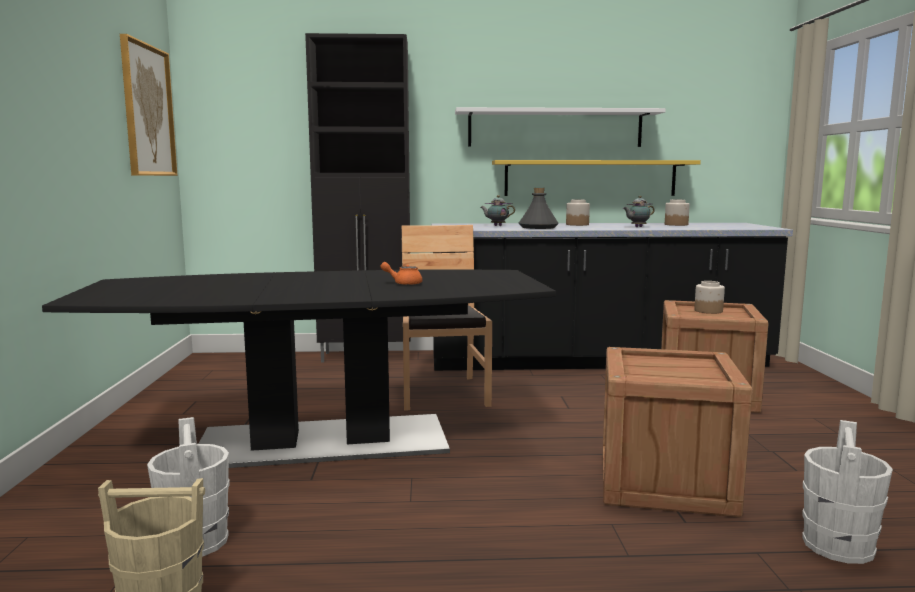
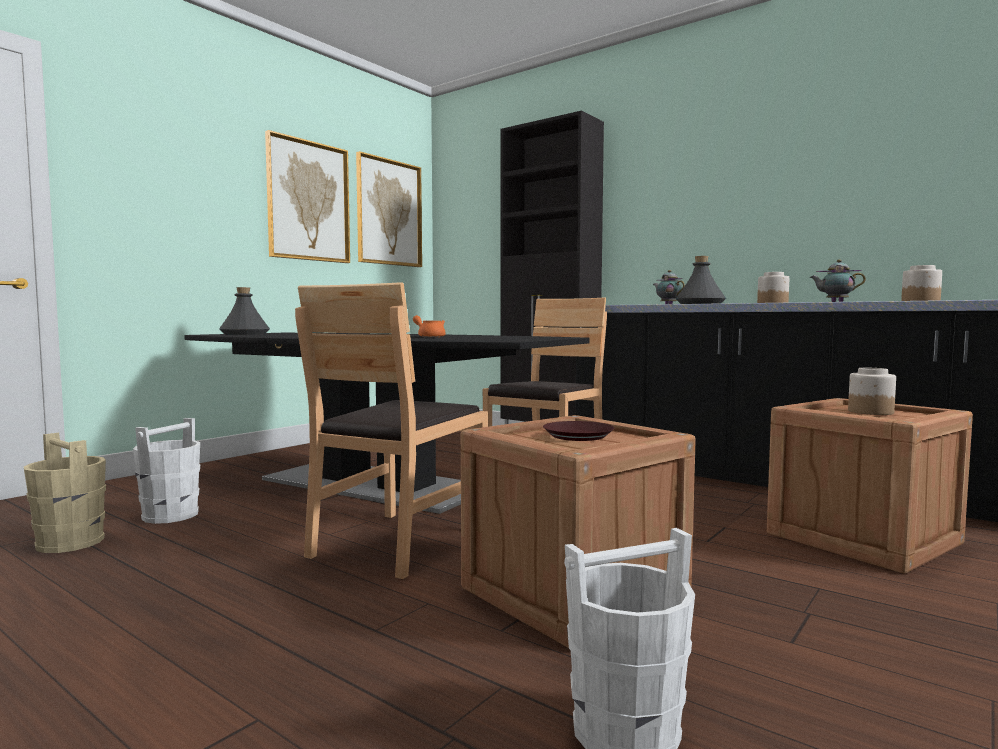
camera: 40 degrees right, 5 degrees down
white shelf [455,107,666,147] -> none
yellow shelf [492,160,701,196] -> none
none -> grey bottle [219,287,270,335]
none -> picture [265,130,350,263]
none -> brown chair [295,282,488,579]
none -> brown plate [543,421,615,441]

